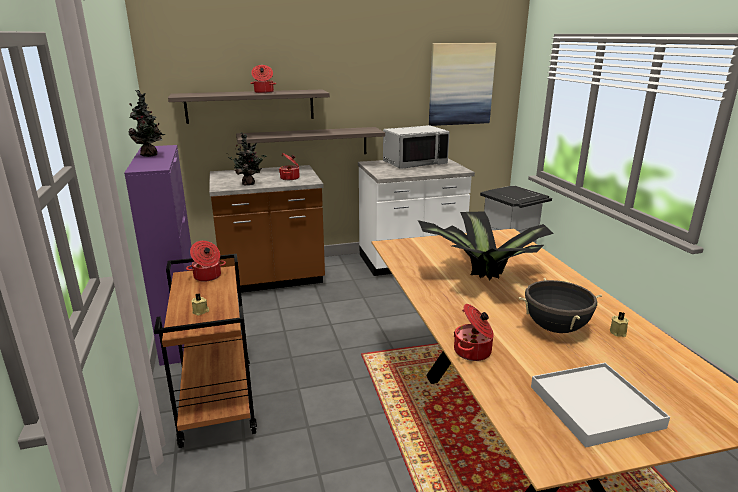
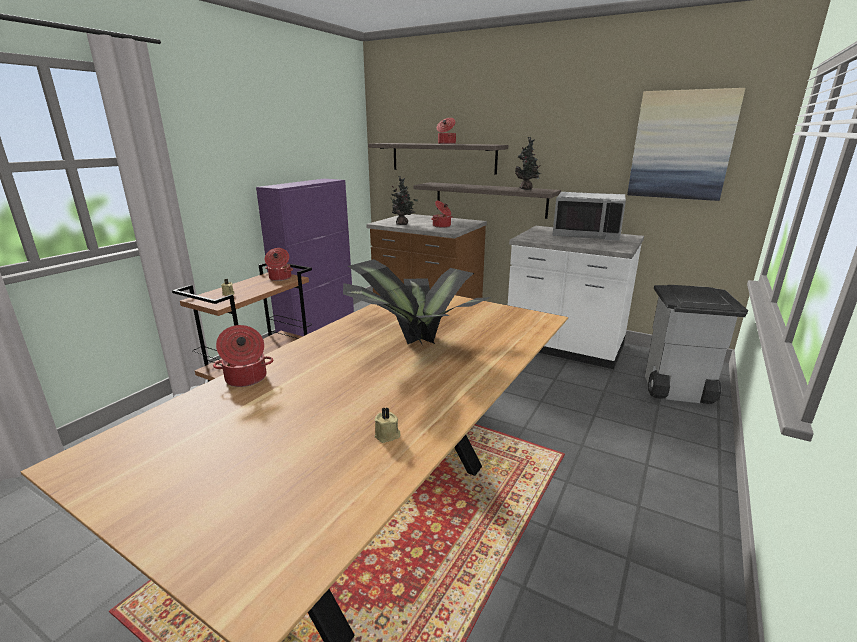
camera: 45 degrees right, 0 degrees up
potted plant [128,90,166,157] -> potted plant moved to [515,137,541,190]
black cooking pot [519,278,602,333] -> none
white tray [531,363,670,447] -> none

